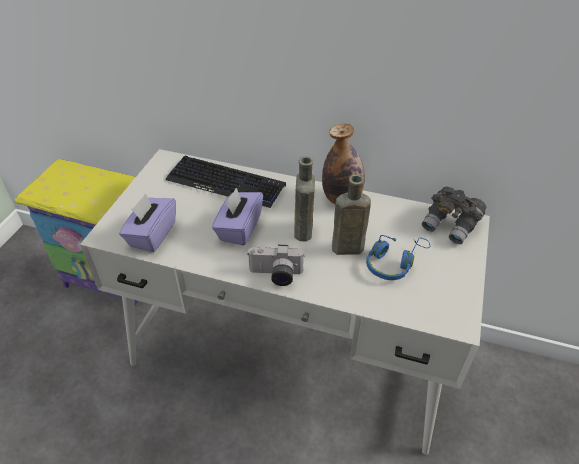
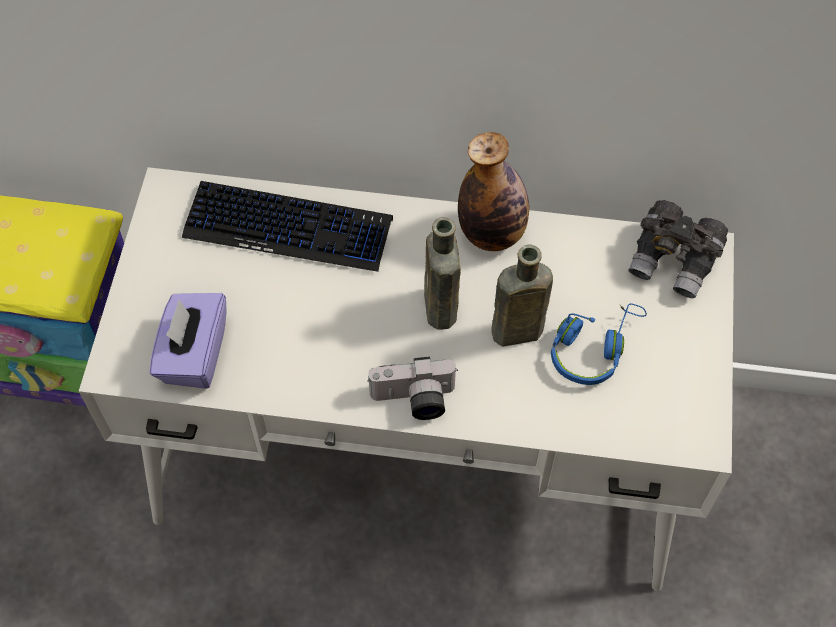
camera: 10 degrees left, 15 degrees up
purple tissue box [212,188,263,246] -> none

